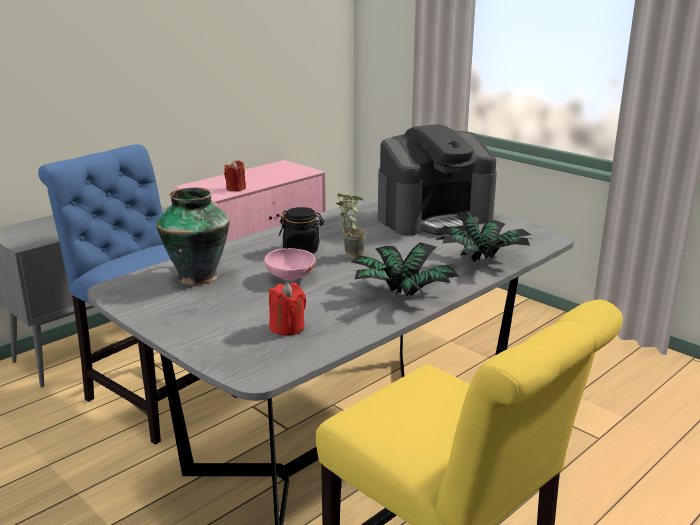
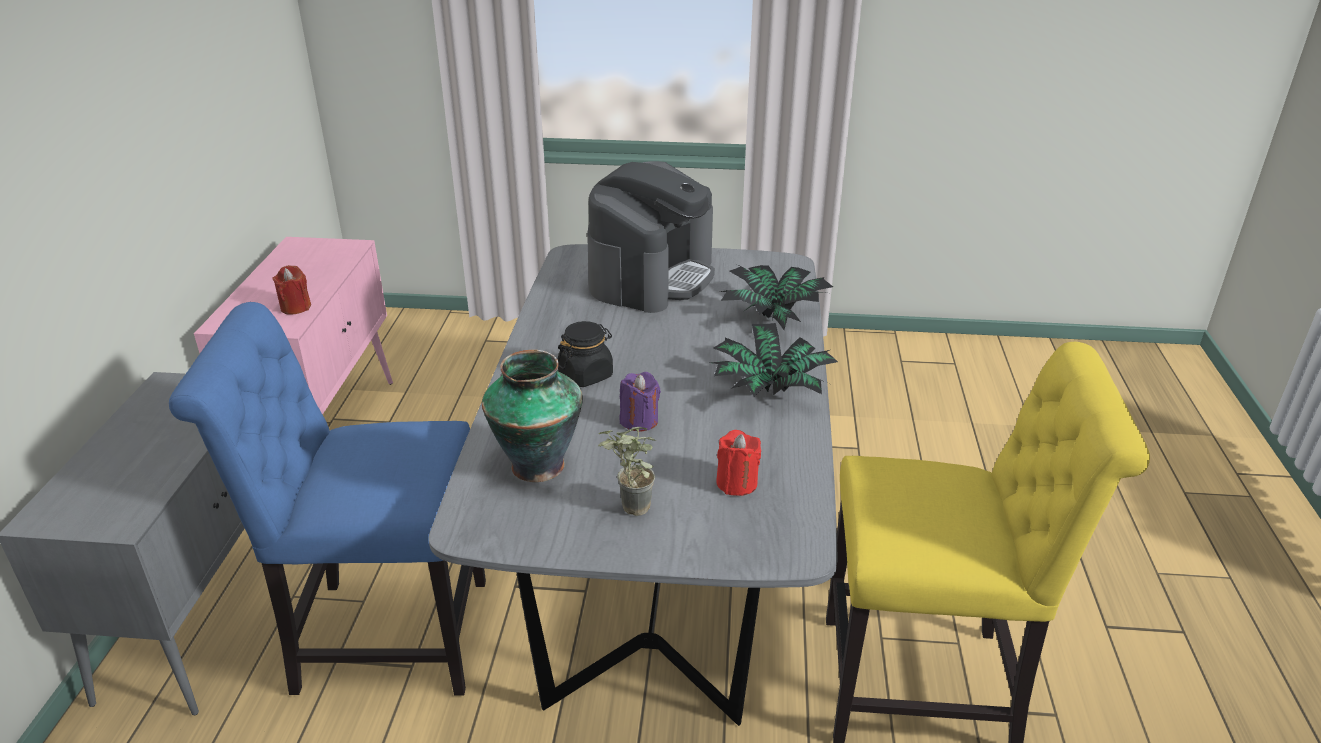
camera: 40 degrees left, 10 degrees up
pink bowl [264,248,315,280] -> purple candle [619,372,661,431]
potted plant [334,194,367,259] -> potted plant moved to [598,427,656,516]

